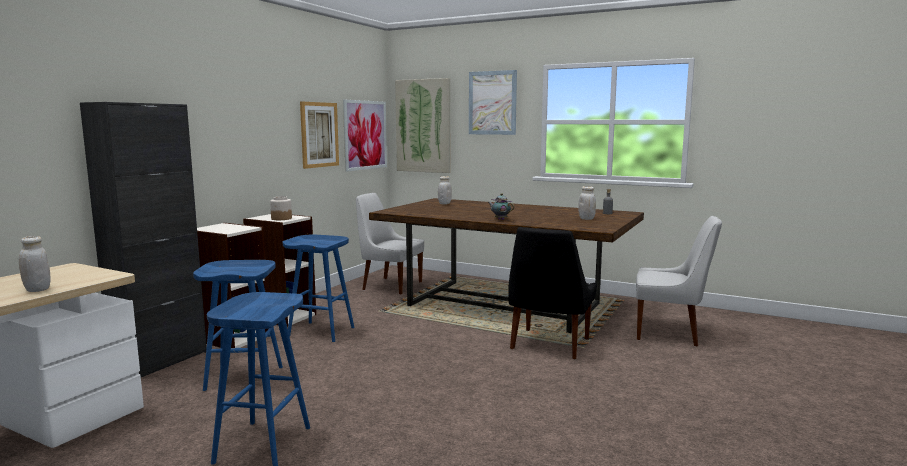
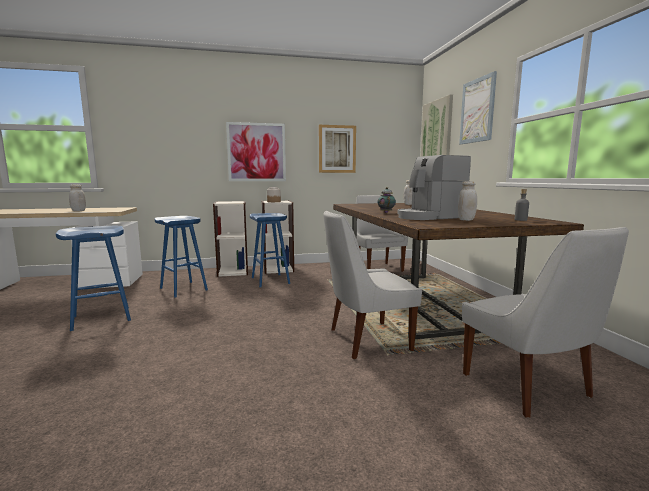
camera: 50 degrees right, 0 degrees up
black cabinet [80,102,207,377] -> none
picture [343,100,387,171] -> picture moved to [226,122,286,181]
black chair [508,227,597,359] -> white chair [323,211,422,359]
none -> coffee machine [397,155,471,220]

